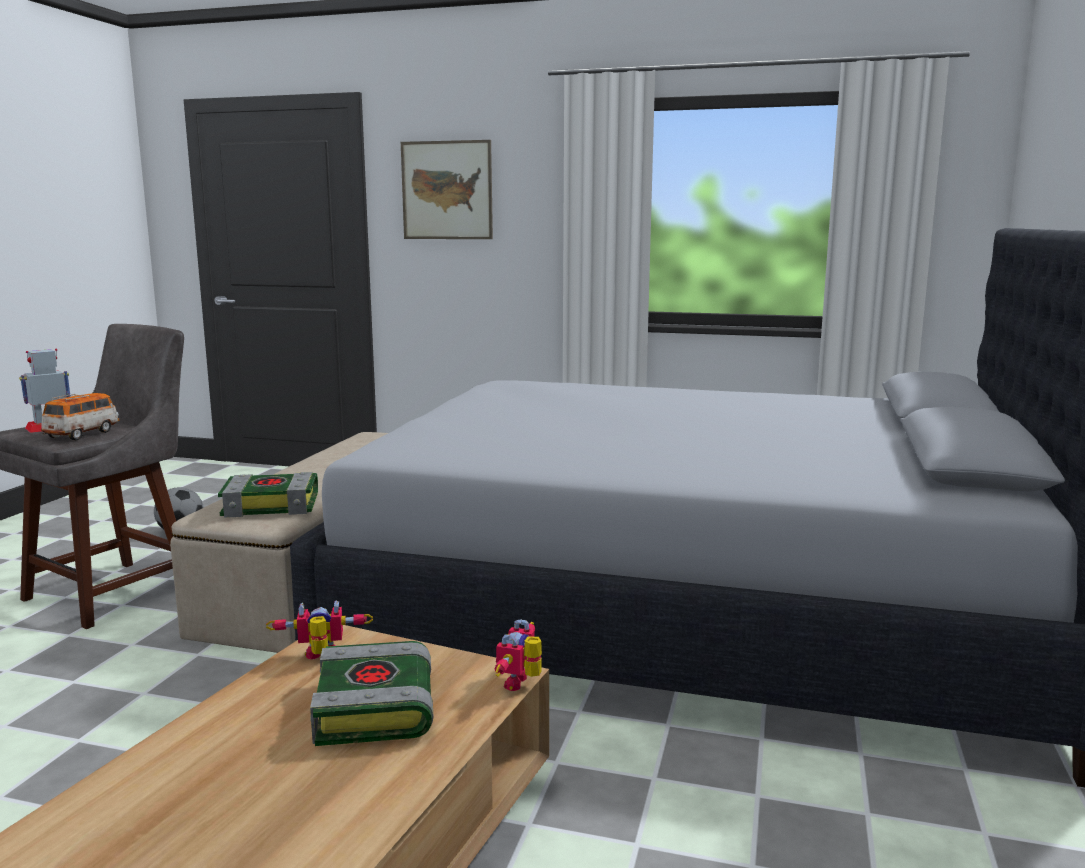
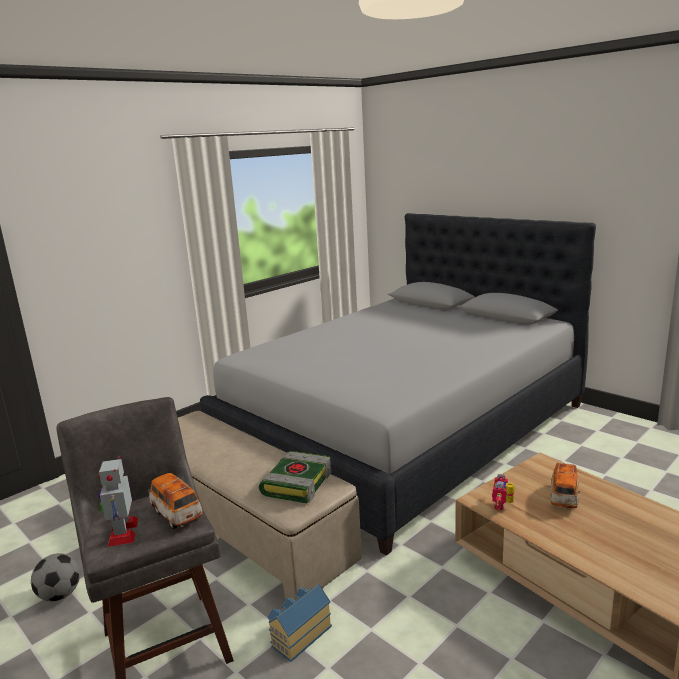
camera: 60 degrees left, 5 degrees up
book [310,641,433,746] -> toy car [551,462,580,508]
picture [401,140,493,239] -> none
toy robot [494,619,542,691] -> none
none -> toy house [267,584,332,662]

